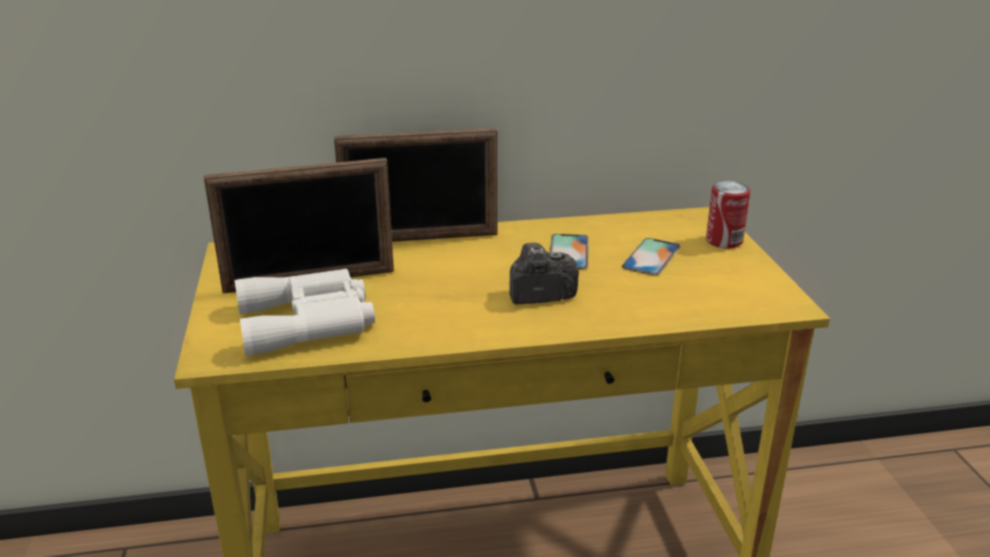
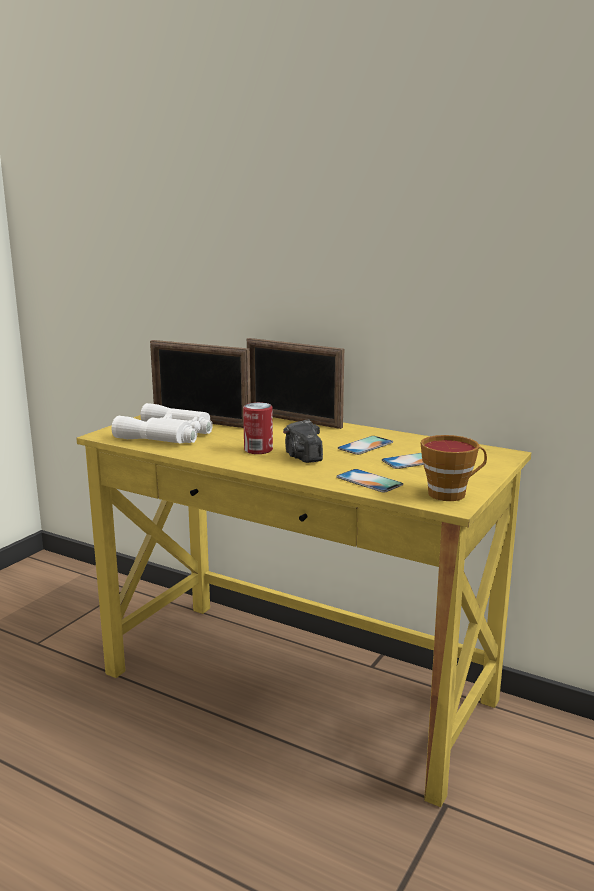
camera: 40 degrees right, 10 degrees down
camera [509,243,579,305] -> camera turned 135 degrees counterclockwise [283,419,323,463]
can [706,181,750,249] -> can moved to [243,402,273,454]
none -> phone [336,469,403,493]
none -> cup [421,435,487,501]

